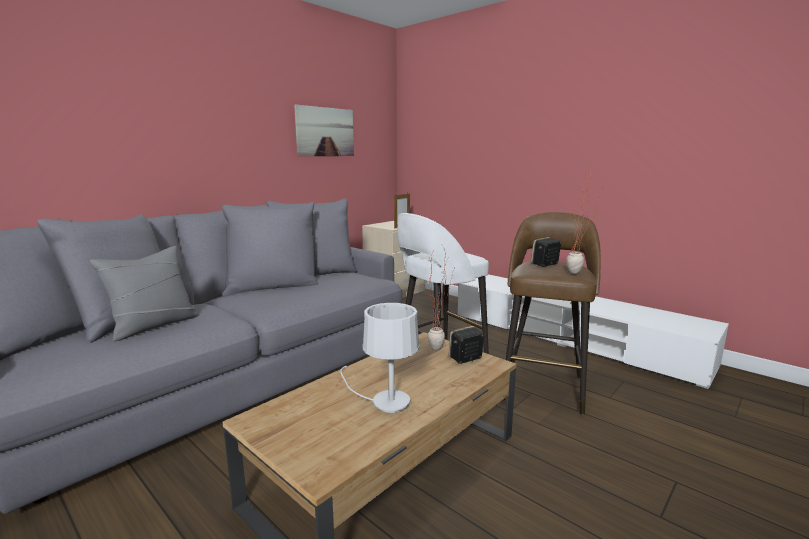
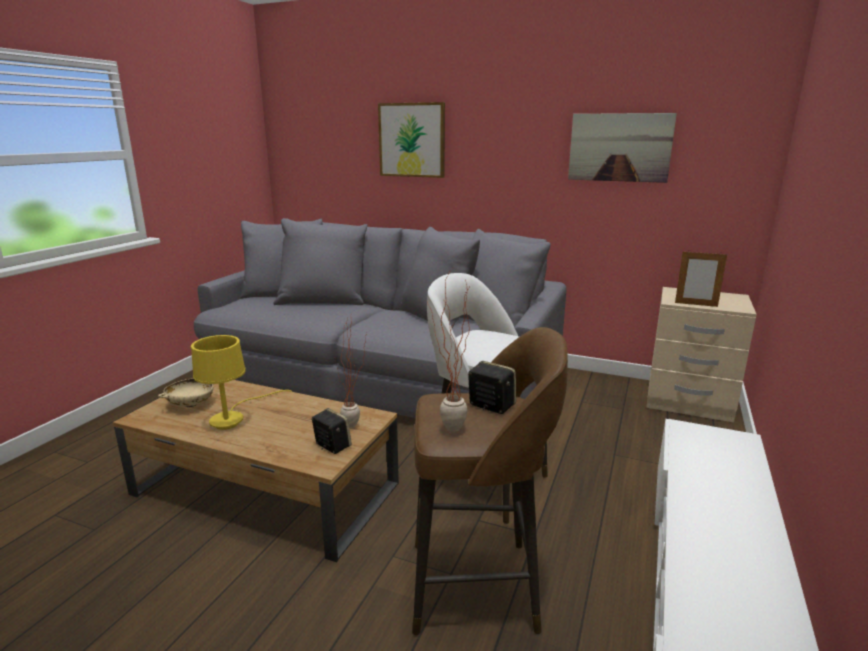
camera: 70 degrees right, 5 degrees up
grey pillow [90,246,199,341] -> none
white table lamp [340,303,420,413] -> yellow table lamp [191,335,292,430]
none -> beige bowl [158,378,214,407]
none -> picture [378,102,445,178]

